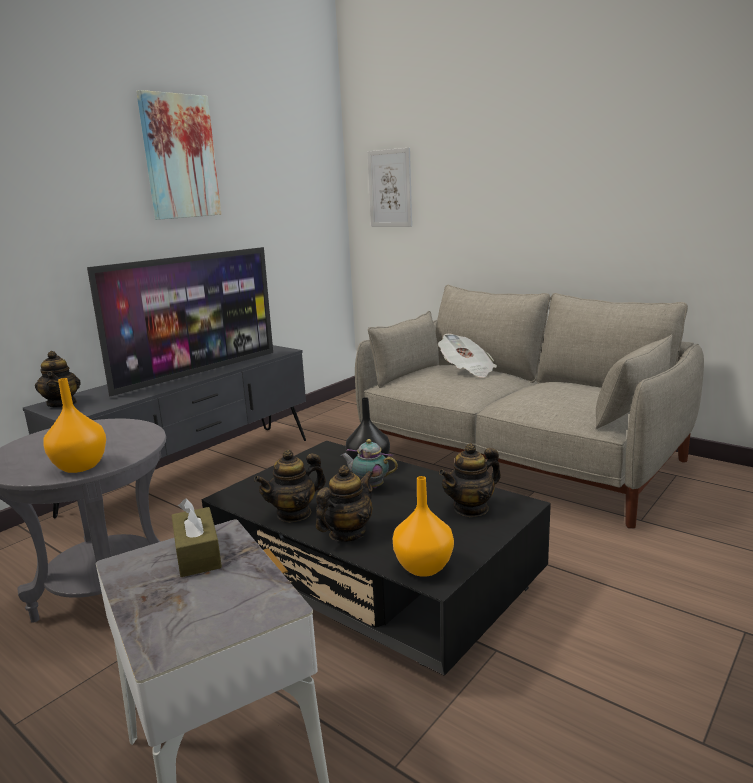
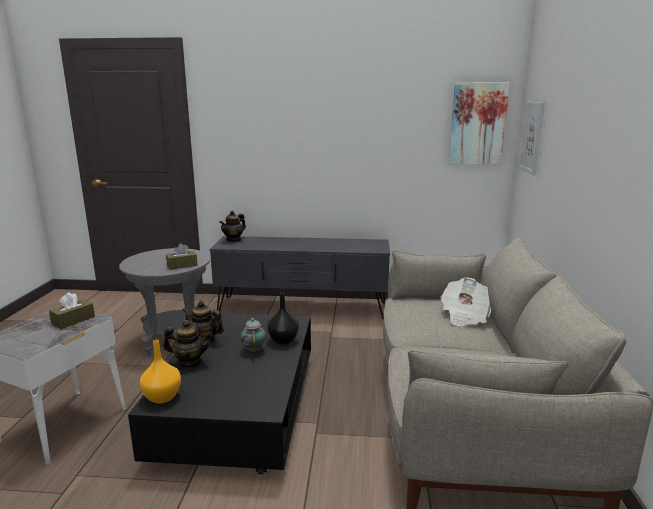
camera: 55 degrees right, 0 degrees up
orange vase [43,378,106,473] -> none
television [87,247,273,396] -> none
picture [136,90,221,220] -> picture moved to [448,83,510,165]
teapot [439,443,501,517] -> none
none -> brown tissue box [166,243,198,270]

